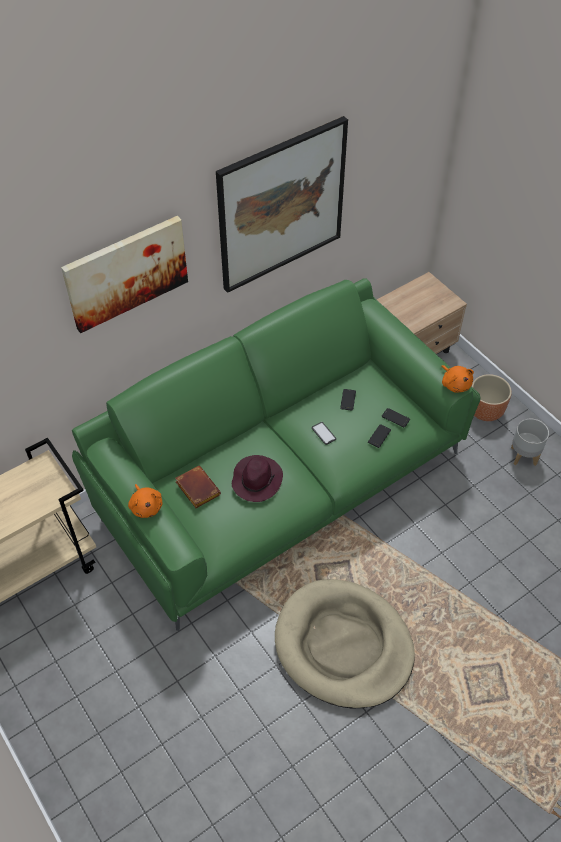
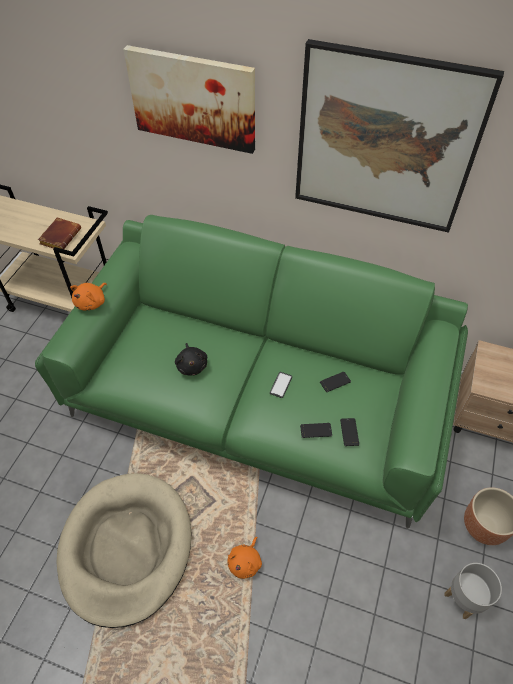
camera: 55 degrees right, 0 degrees up
brown book [175,466,221,508] -> brown book moved to [38,217,81,249]
purple hat [232,455,283,502] -> black plush toy [175,343,207,376]
orange plush toy [441,365,474,393] -> orange plush toy moved to [227,537,262,579]

